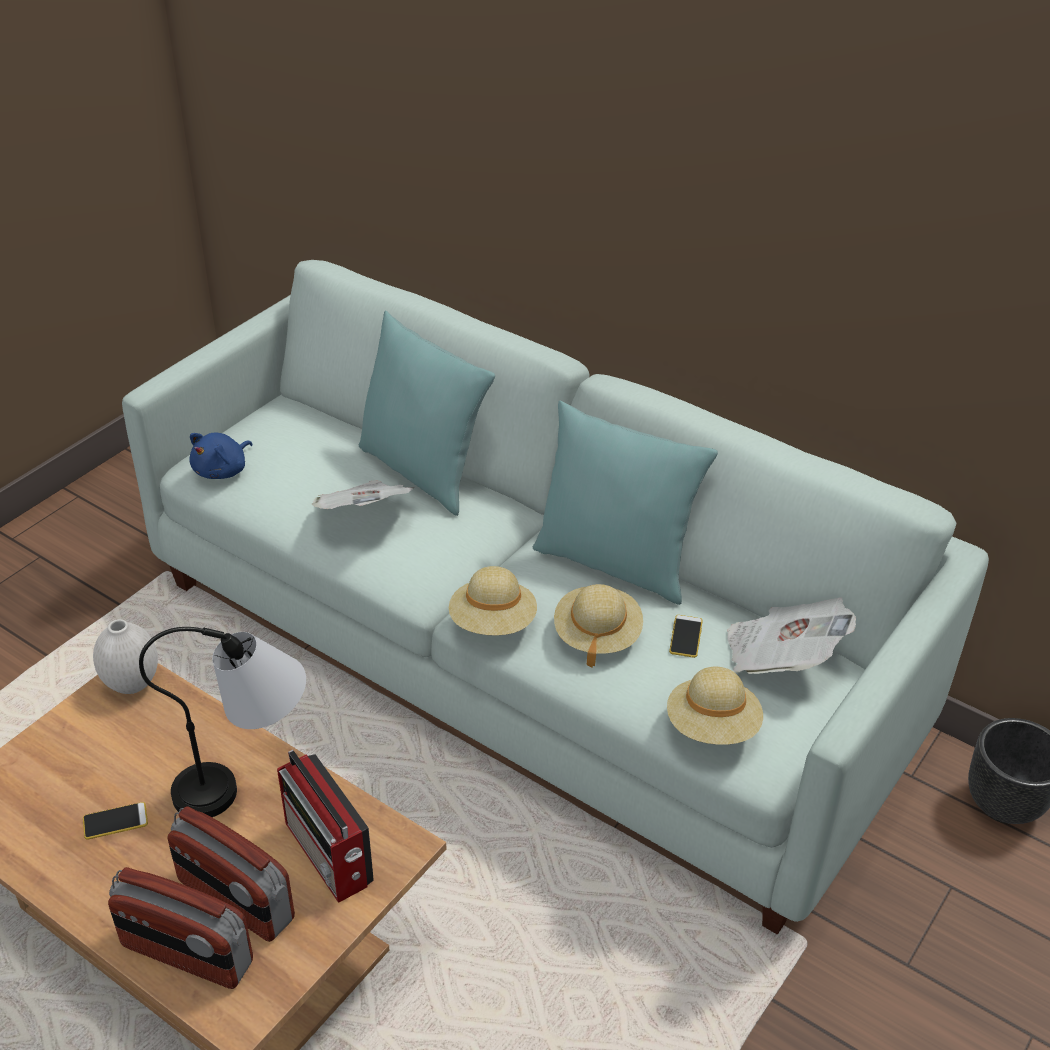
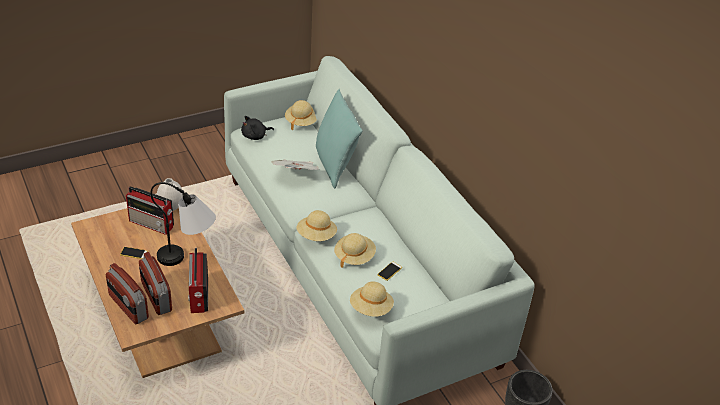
camera: 25 degrees right, 0 degrees up
blue plush toy [189,433,252,479] -> black plush toy [241,116,274,140]
turquoise pillow [533,401,718,605] -> none
newspaper [727,597,856,674] -> none
none -> radio [126,186,174,235]
none -> beige hat [285,100,317,130]

